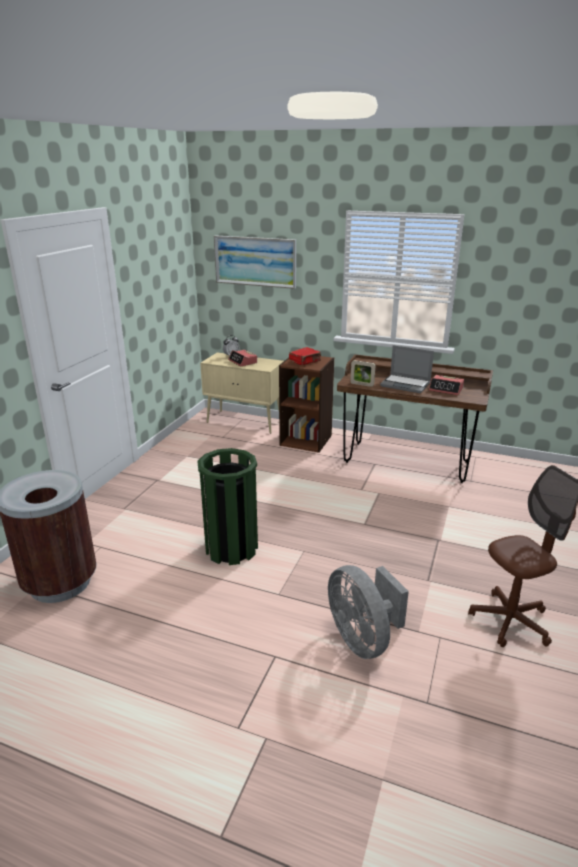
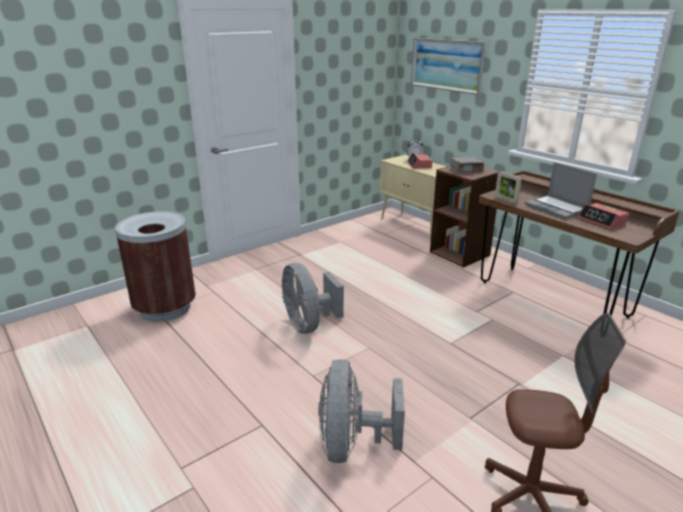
camera: 30 degrees right, 0 degrees up
green trash can [197,448,258,565] -> grey fan [281,263,344,334]
red book [289,347,321,365] -> grey book [450,156,484,172]

